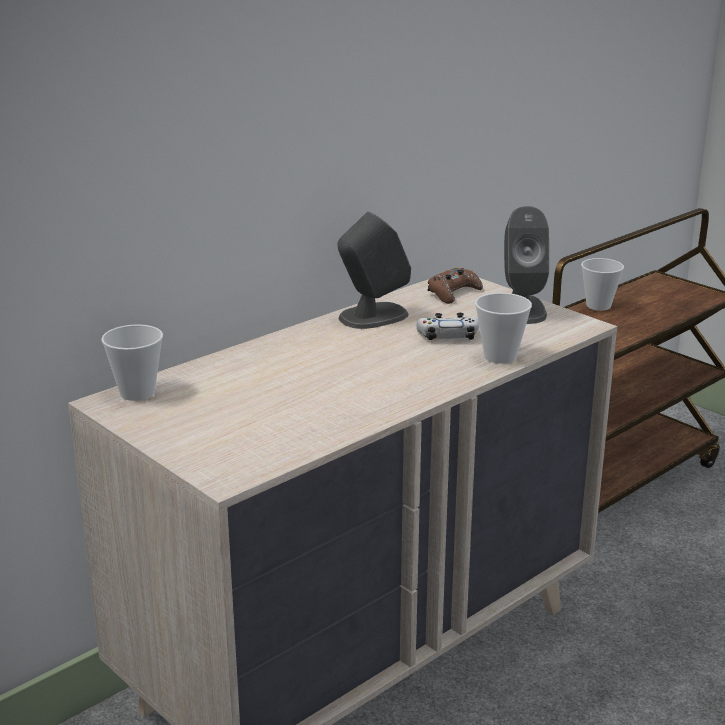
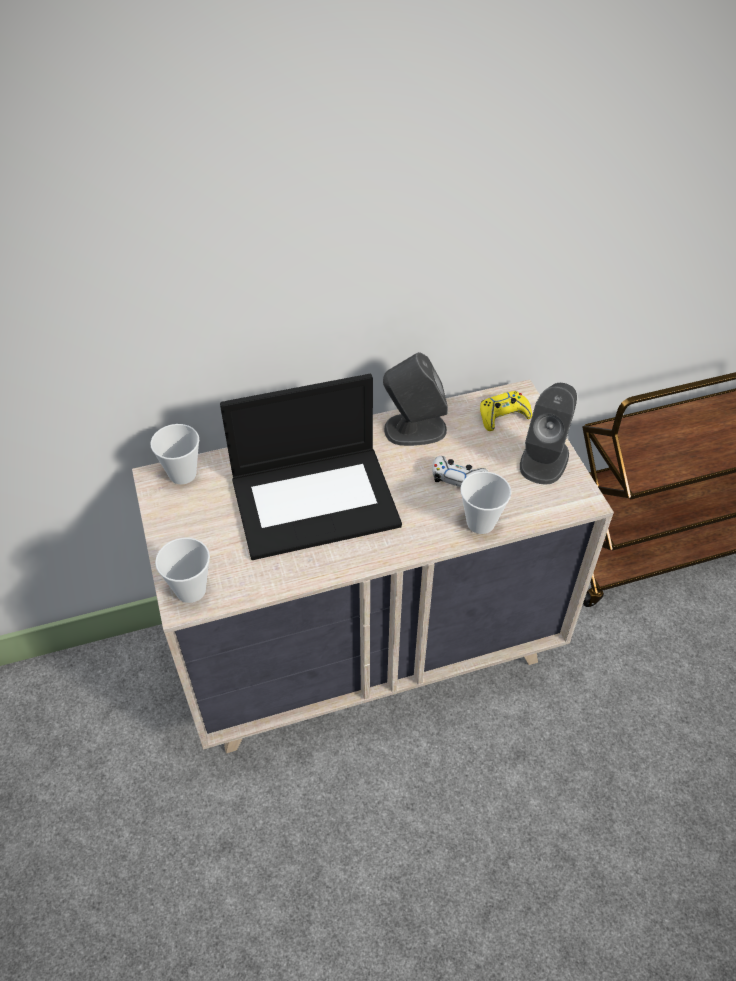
camera: 25 degrees right, 25 degrees up
brown game controller [428,267,483,304] -> yellow game controller [480,391,532,431]
cup [581,258,624,311] -> cup moved to [155,538,210,603]
none -> laptop [220,374,402,560]

